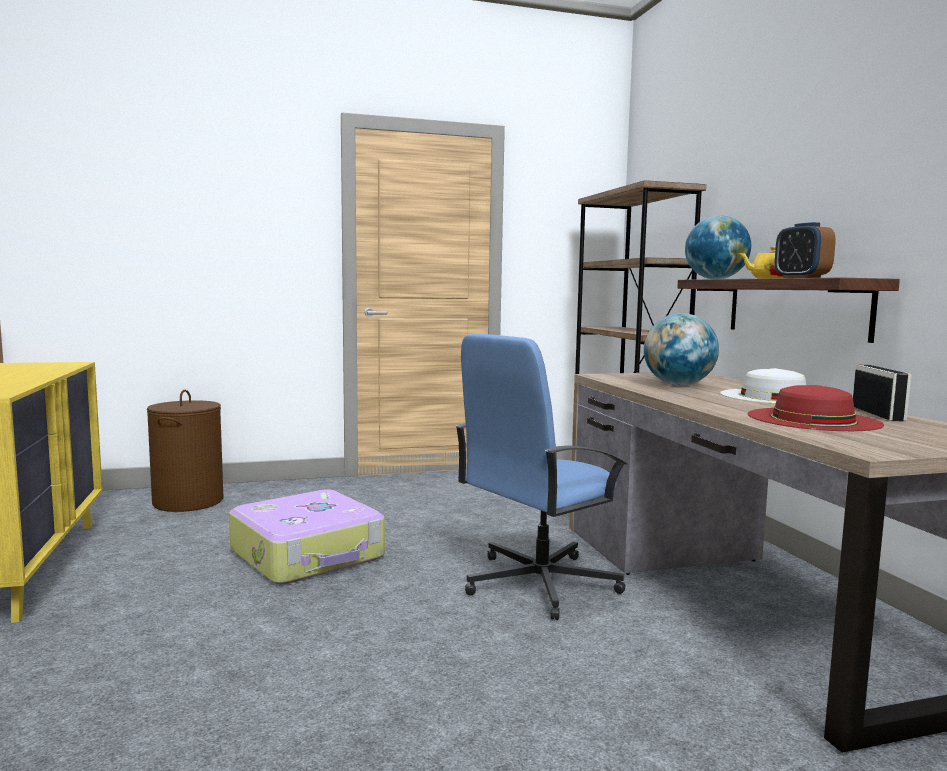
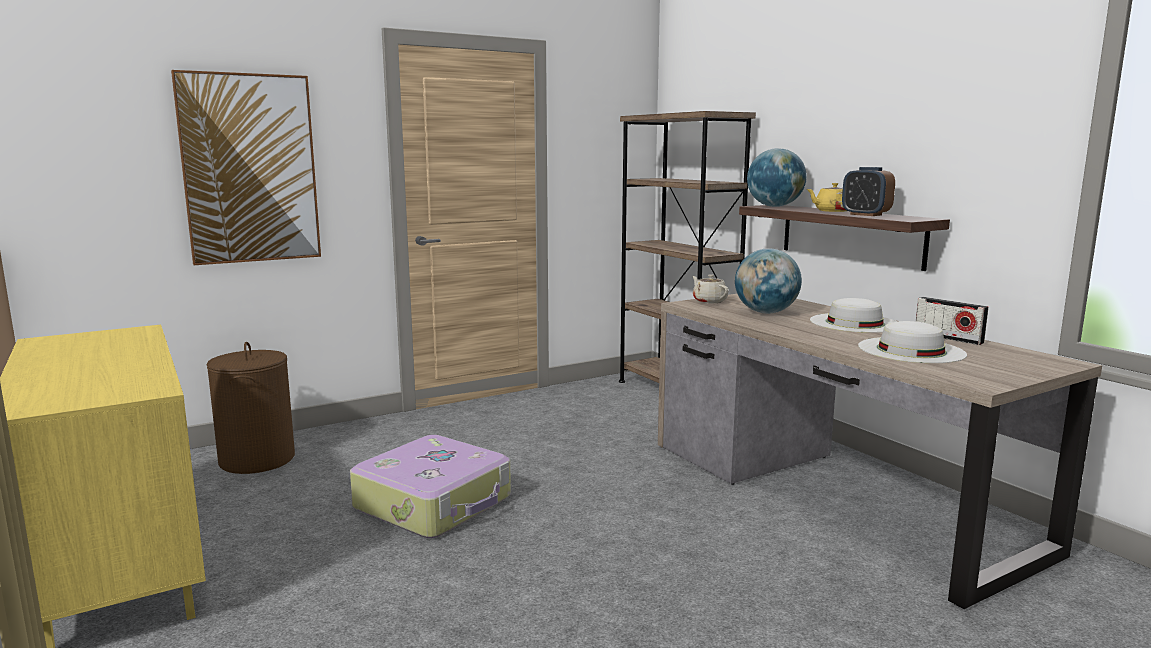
camera: 15 degrees left, 5 degrees up
blue office chair [455,333,627,620] -> none
red hat [748,385,884,431] -> white hat [858,321,967,363]
radio [853,364,911,421] -> radio turned 150 degrees clockwise [916,297,989,345]
none -> picture [171,70,321,265]
none -> beige teapot [692,274,729,303]

